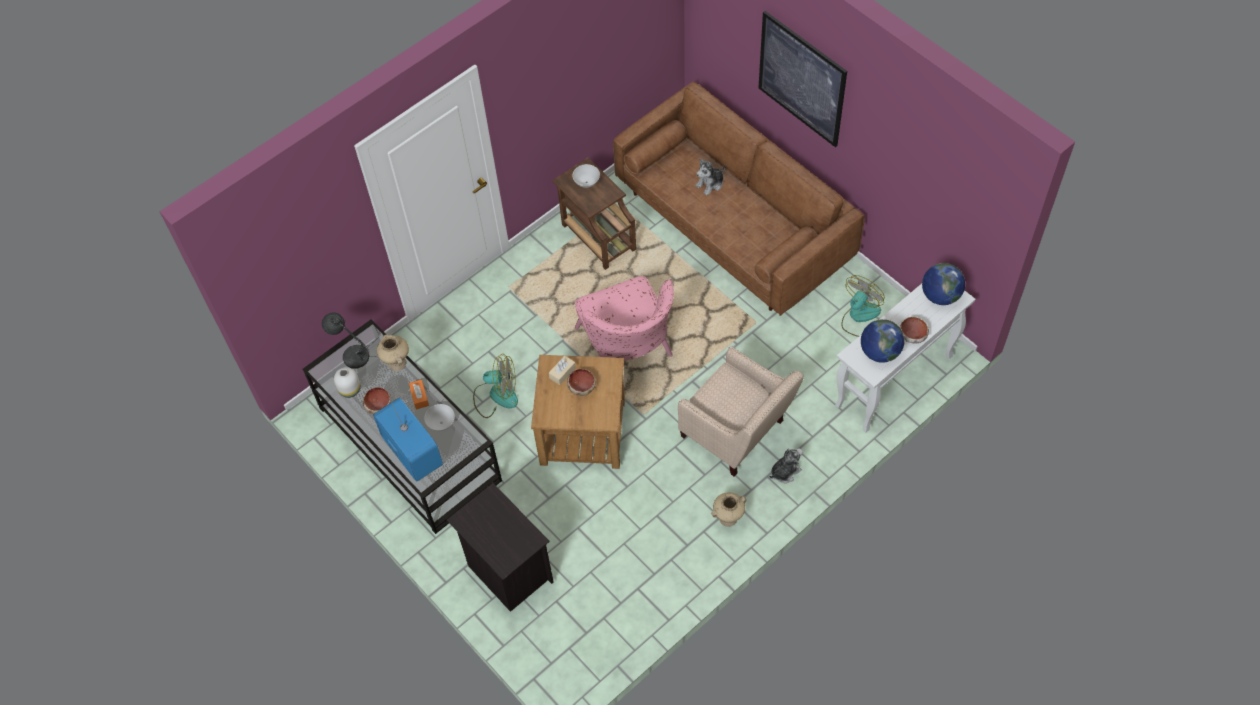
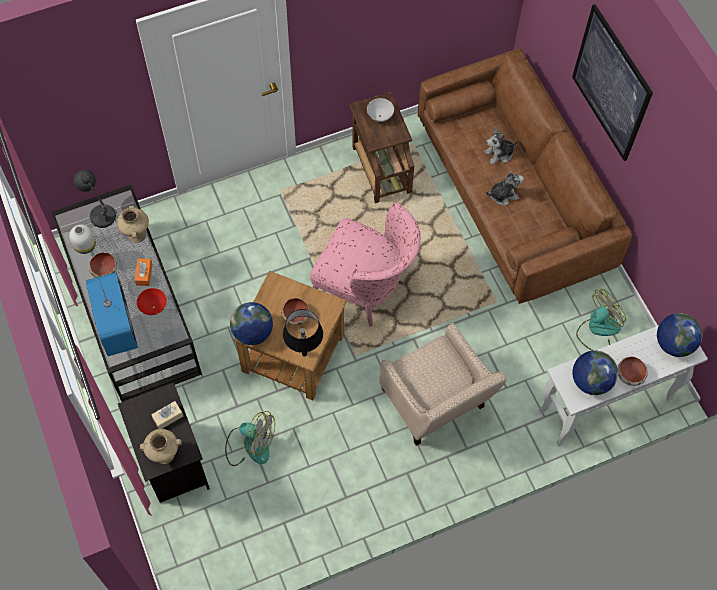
camera: 15 degrees right, 5 degrees up
white bowl [424,404,455,431] -> red bowl [137,288,167,315]
fan [473,354,518,418] -> fan moved to [225,411,275,466]
beige tissue box [549,356,576,385] -> beige tissue box moved to [151,401,183,429]
pink armchair [575,276,674,361] -> pink armchair turned 60 degrees counterclockwise [310,202,421,327]
beige vase [711,492,747,527] -> beige vase moved to [140,429,182,464]
plush toy [769,448,803,483] -> plush toy moved to [486,171,524,205]
none -> globe [230,302,273,345]
none -> black table lamp [283,309,323,357]

